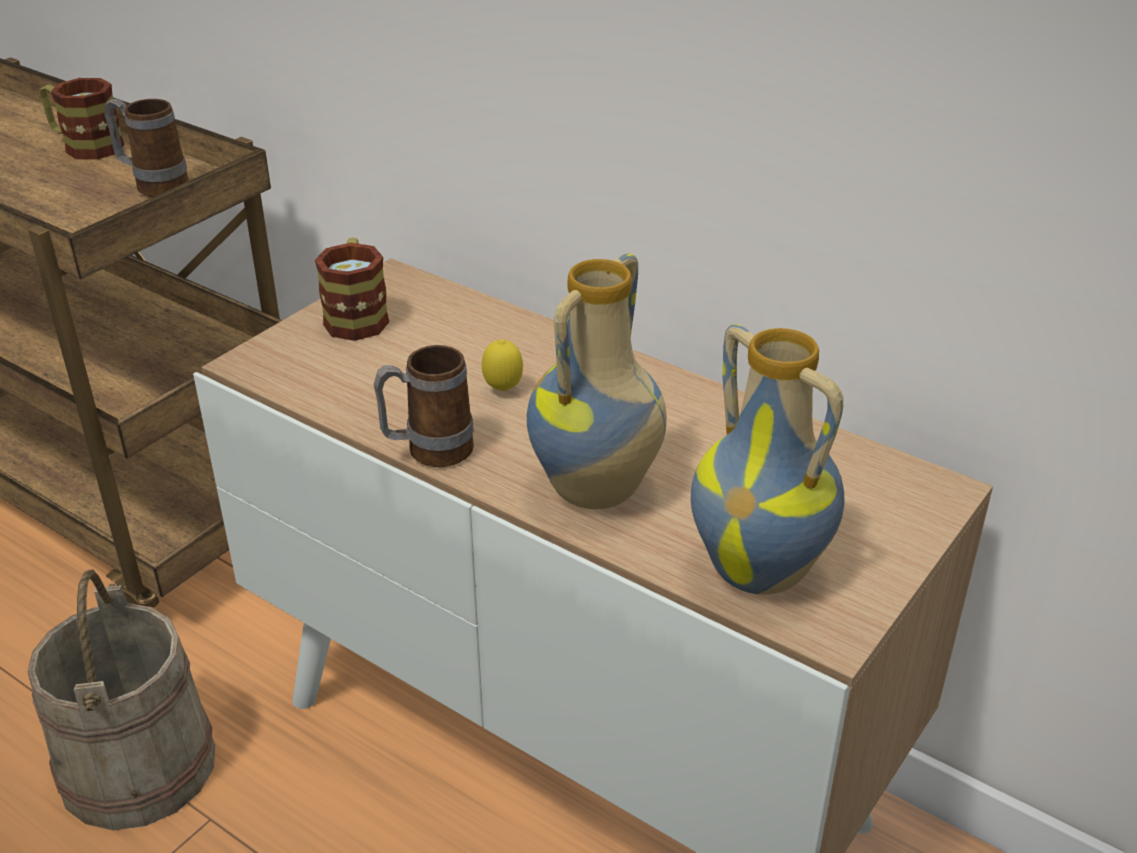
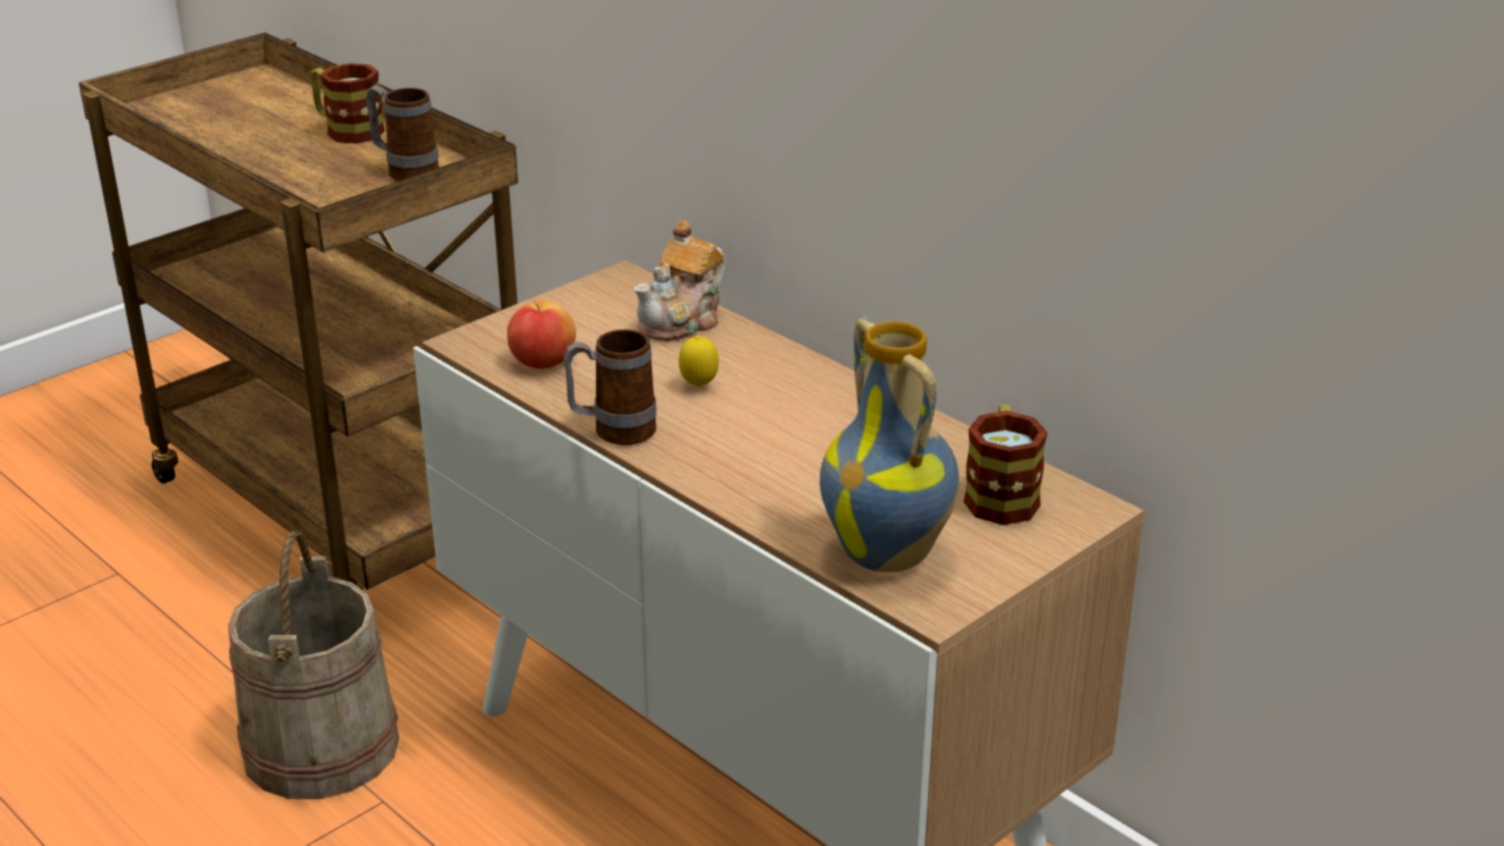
camera: 10 degrees right, 5 degrees down
mug [315,238,389,341] -> mug moved to [963,404,1048,525]
vase [527,254,667,509] -> none
none -> apple [507,300,576,369]
none -> teapot [633,220,726,341]

